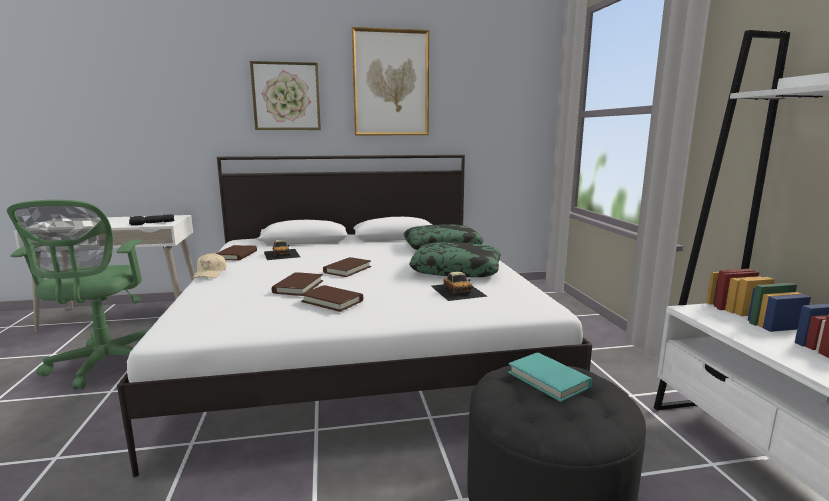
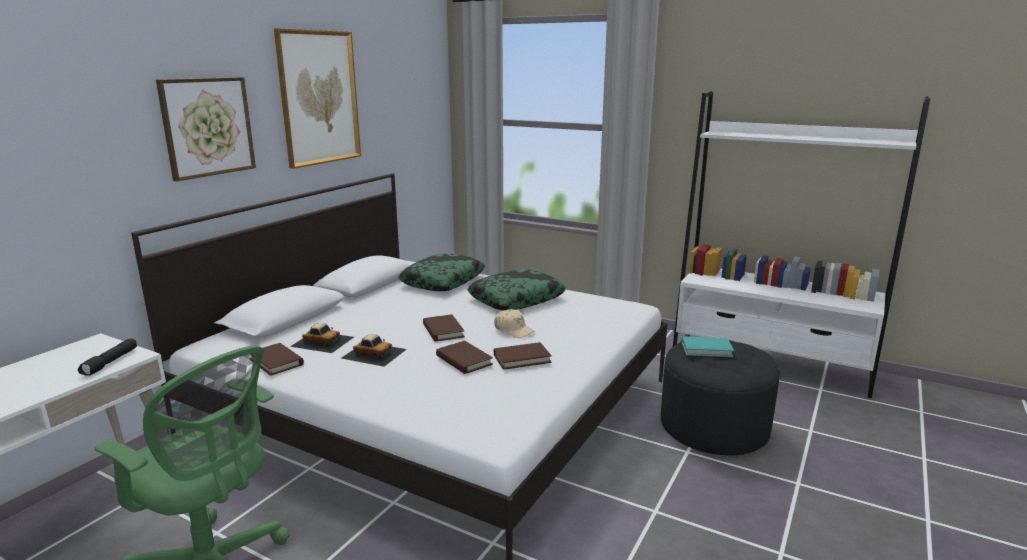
camera: 50 degrees left, 5 degrees up
beige cap [193,253,226,278] -> beige cap moved to [494,309,535,338]
toy car [431,272,487,301] -> toy car moved to [341,334,407,367]

